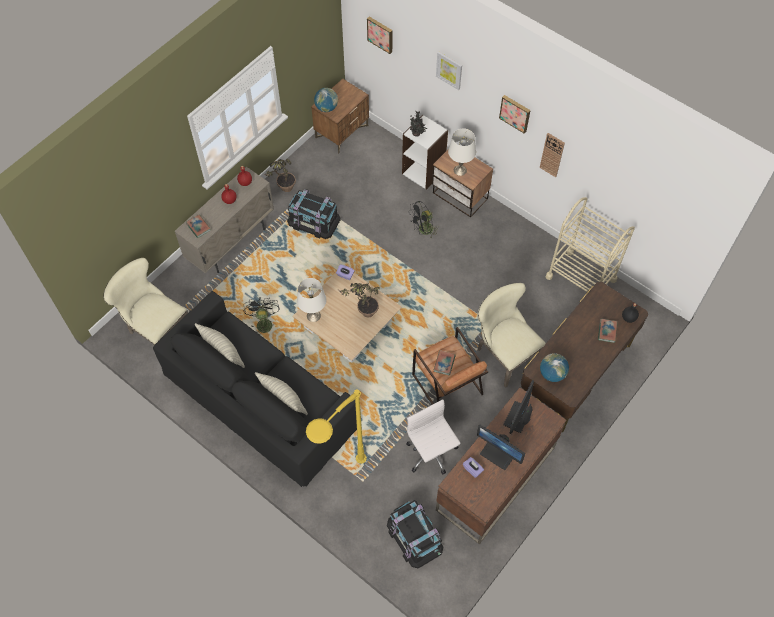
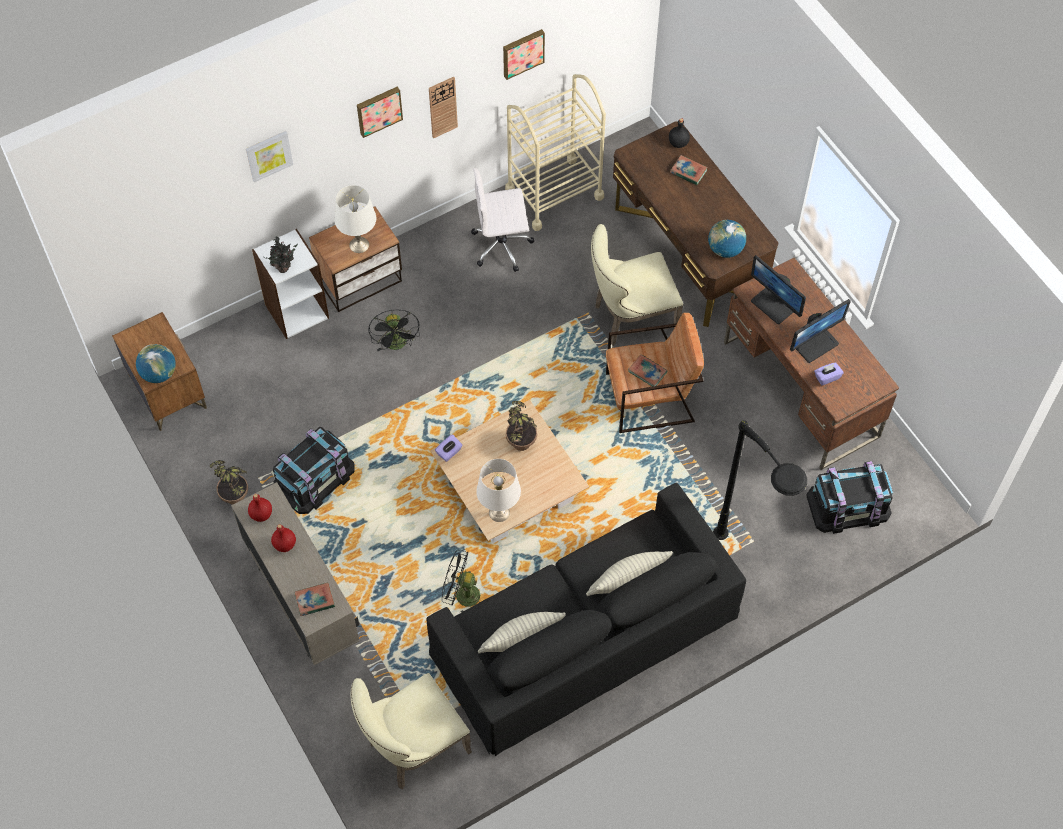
camera: 70 degrees left, 0 degrees up
yellow floor lamp [306,389,367,464] -> black floor lamp [713,420,807,540]
picture [367,17,392,54] -> picture moved to [503,29,545,80]
white office chair [406,399,460,474] -> white office chair moved to [471,168,534,272]

